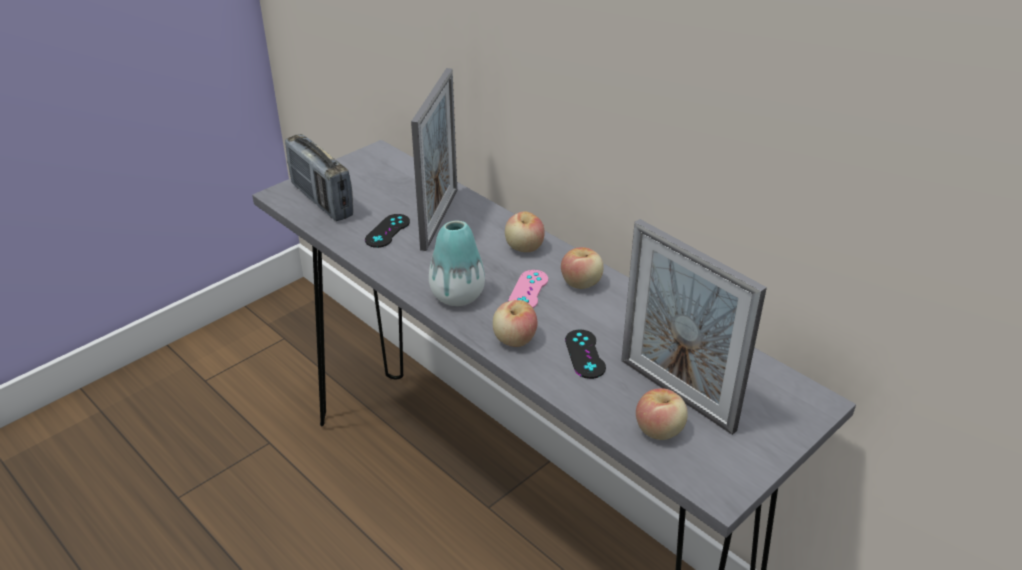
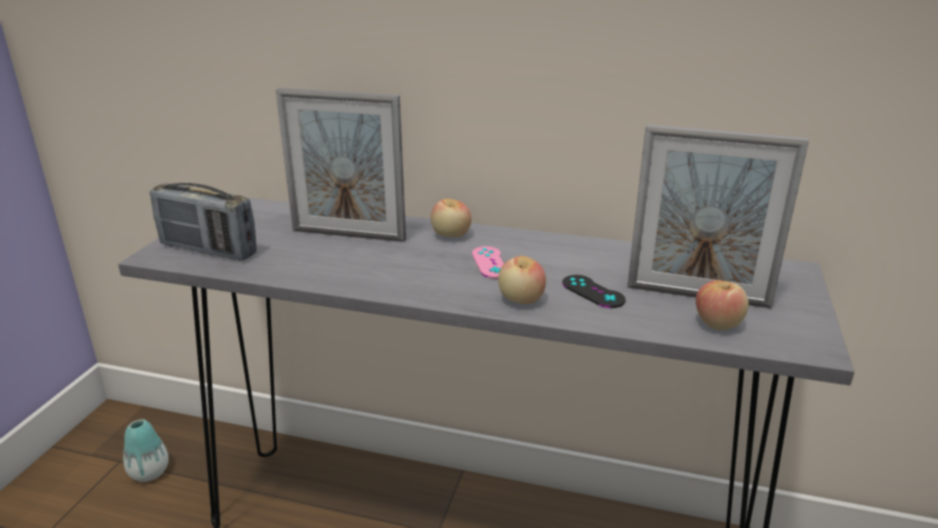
camera: 30 degrees left, 10 degrees down
black game controller [365,214,410,248] -> none
picture frame [411,68,457,251] -> picture frame turned 120 degrees clockwise [276,88,406,242]
vase [429,221,485,306] -> vase moved to [123,419,169,482]
apple [561,247,604,289] -> none

